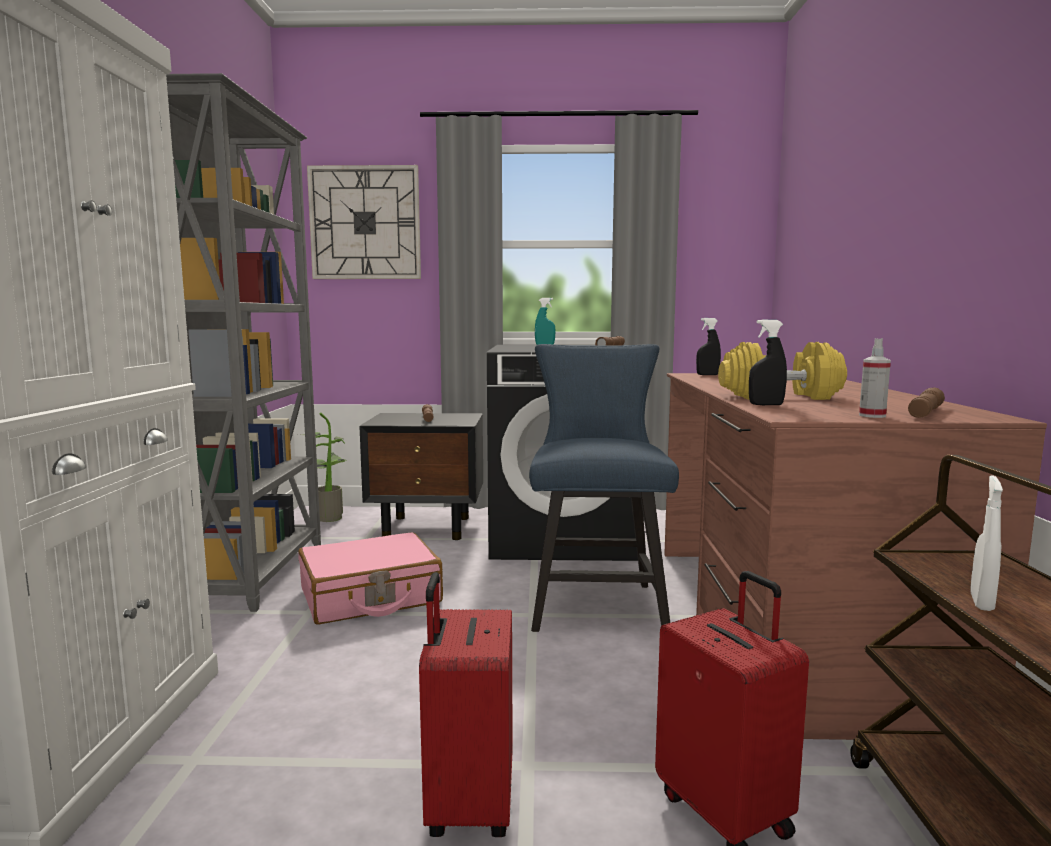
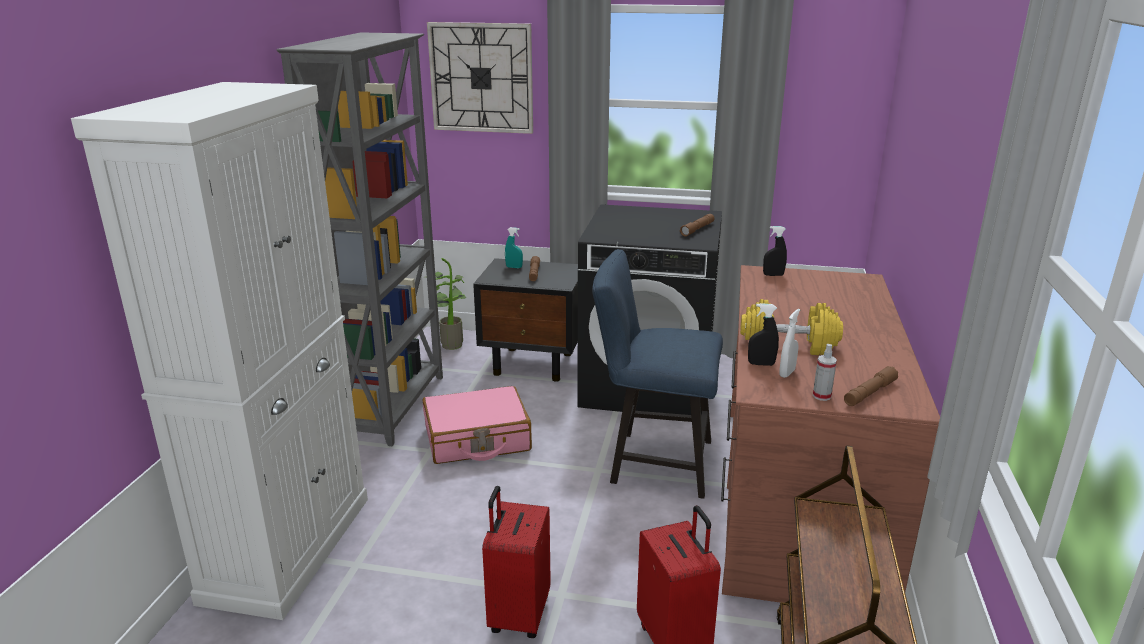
camera: 10 degrees right, 15 degrees up
blue chair [529,344,679,632] -> blue chair turned 90 degrees counterclockwise [592,249,723,499]
turquoise spray bottle [535,298,556,345] -> turquoise spray bottle moved to [505,227,523,268]
white spray bottle [970,475,1003,611] -> white spray bottle moved to [779,309,800,378]

